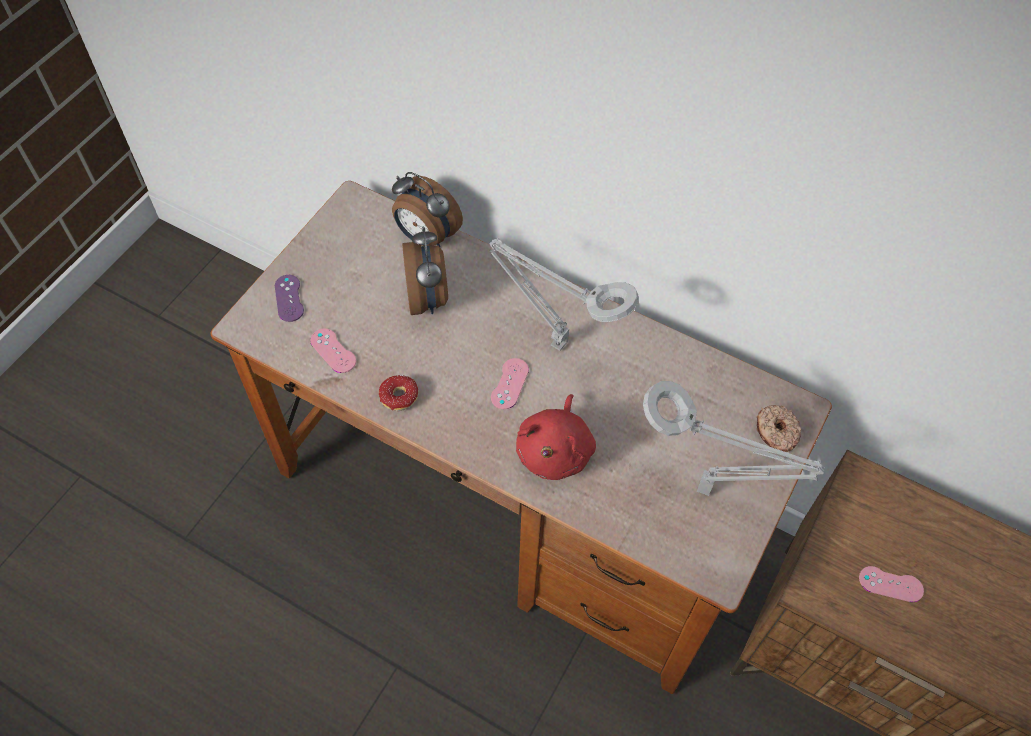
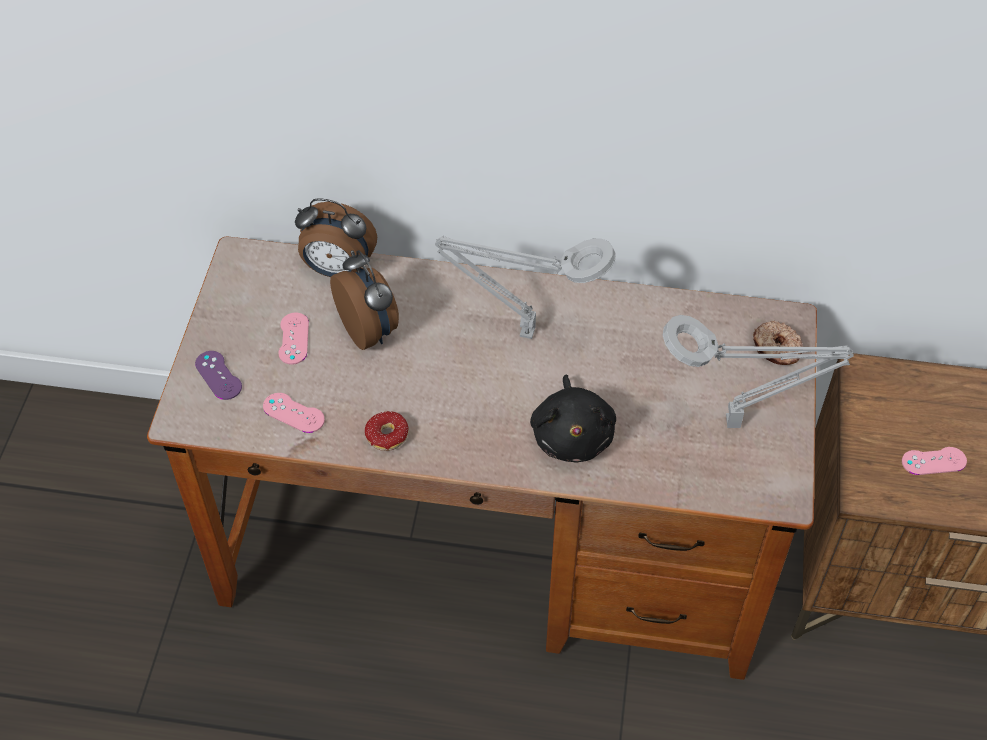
camera: 20 degrees left, 5 degrees down
pink game controller [491,358,529,409] -> pink game controller moved to [278,312,309,365]
red plush toy [516,394,596,480] -> black plush toy [530,375,616,463]

